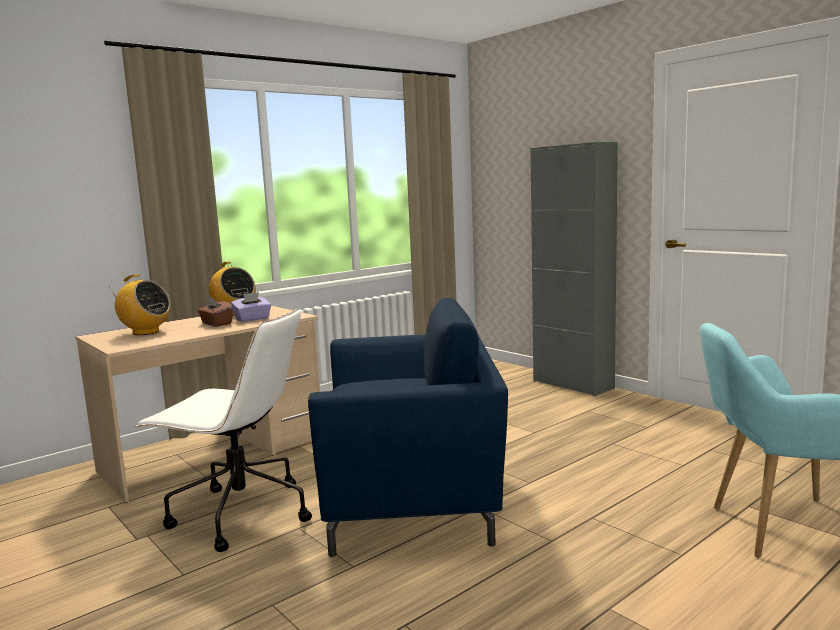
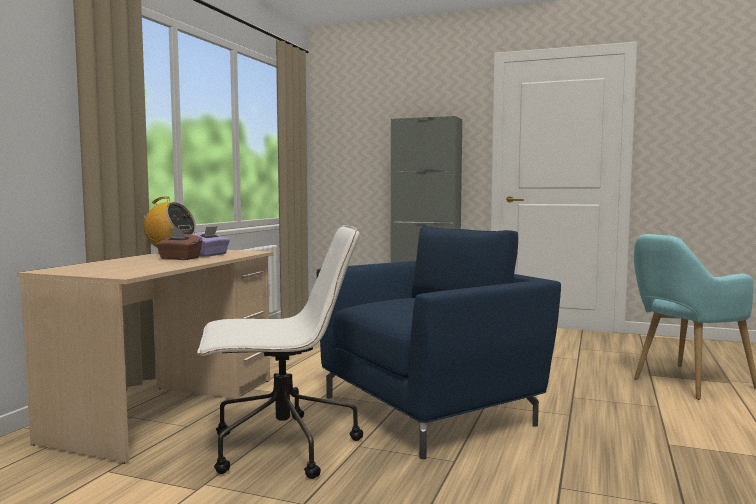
camera: 30 degrees left, 5 degrees down
radio [109,274,170,335] -> none

